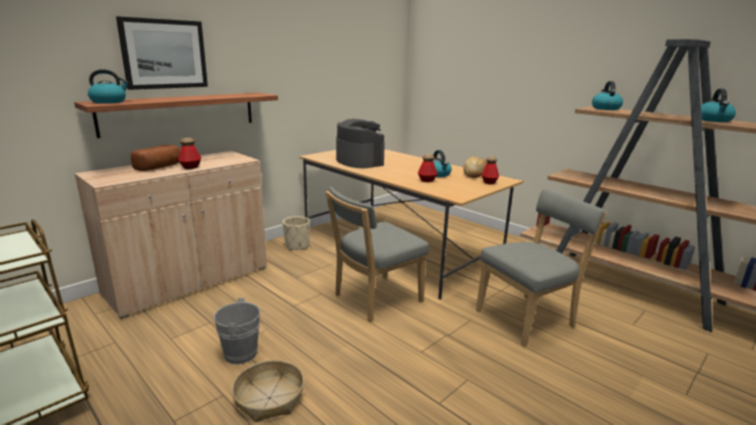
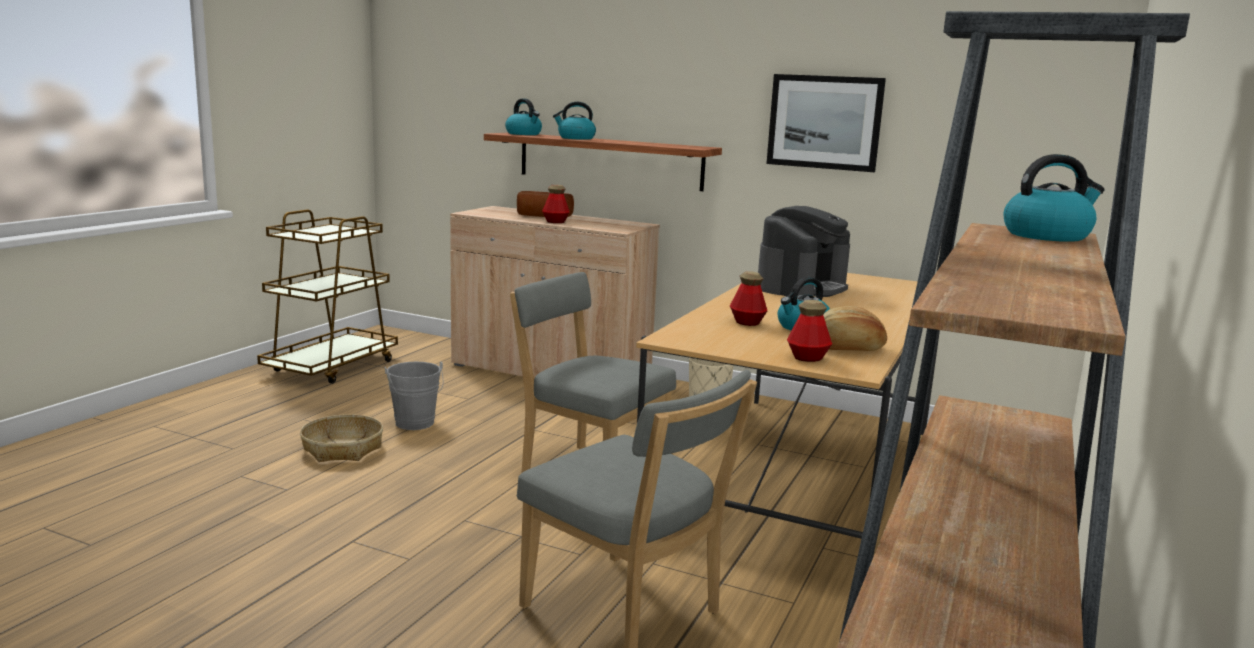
camera: 70 degrees right, 5 degrees down
picture [116,16,208,90] -> picture moved to [766,74,886,172]
kettle [701,89,736,122] -> kettle moved to [553,102,596,140]

